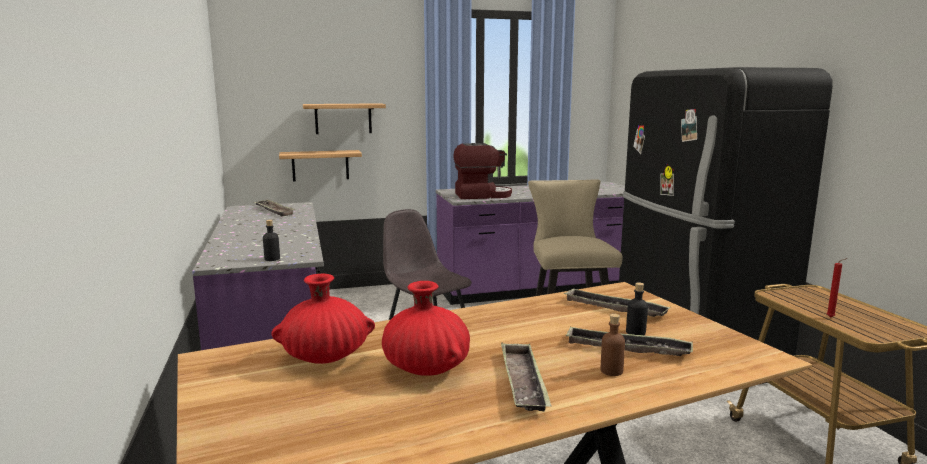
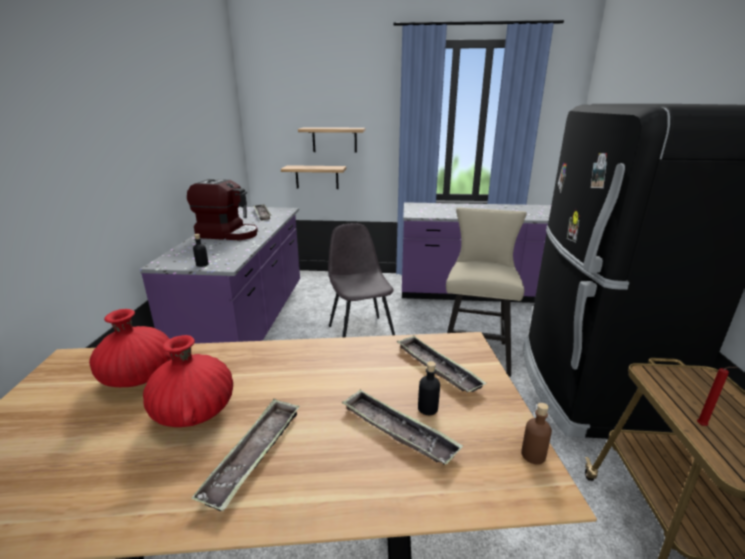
camera: 20 degrees right, 10 degrees up
coffee machine [453,143,512,199] -> coffee machine moved to [187,179,258,240]
brown bottle [601,314,625,376] -> brown bottle moved to [521,403,552,464]

